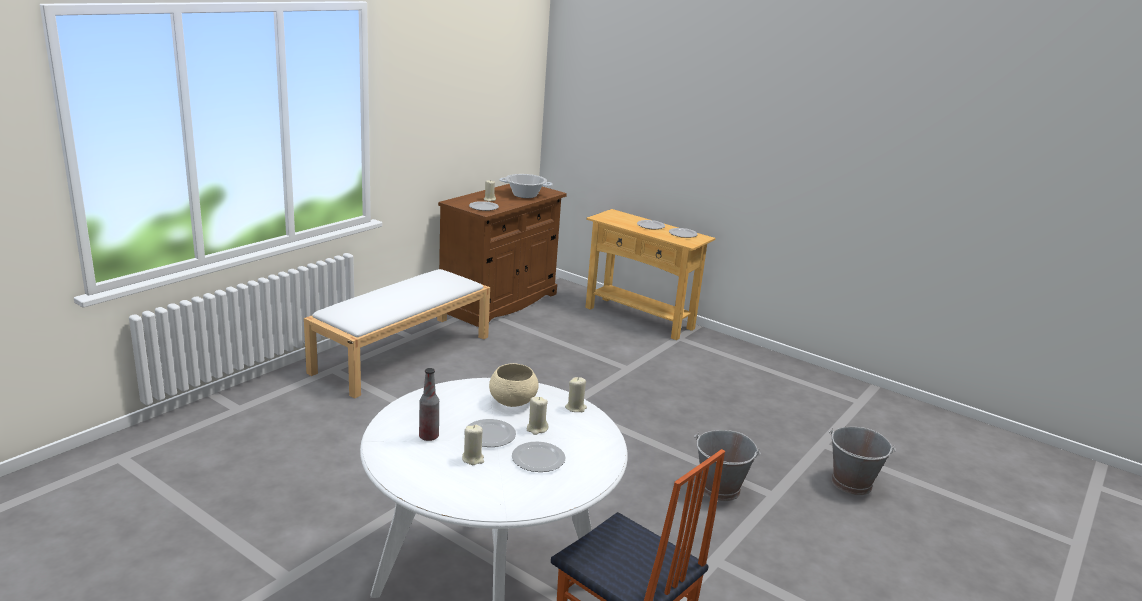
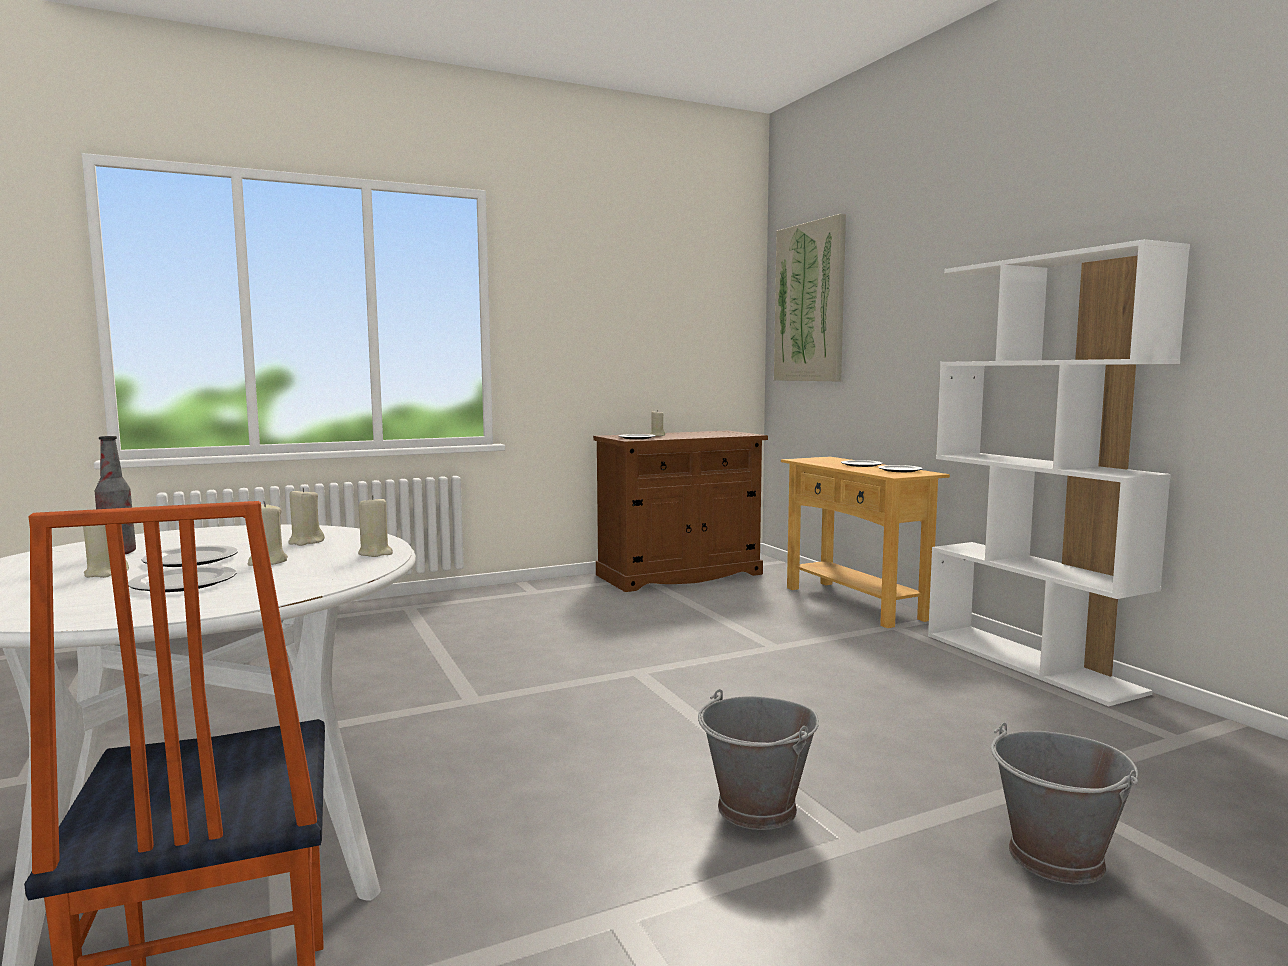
camera: 30 degrees right, 15 degrees down
white bench [304,269,490,398] -> none
beige bowl [489,363,538,407] -> beige candle [288,488,325,546]
cooking pot [499,174,553,198] -> none
none -> picture [774,214,846,381]
none -> white bookcase [928,239,1190,706]

